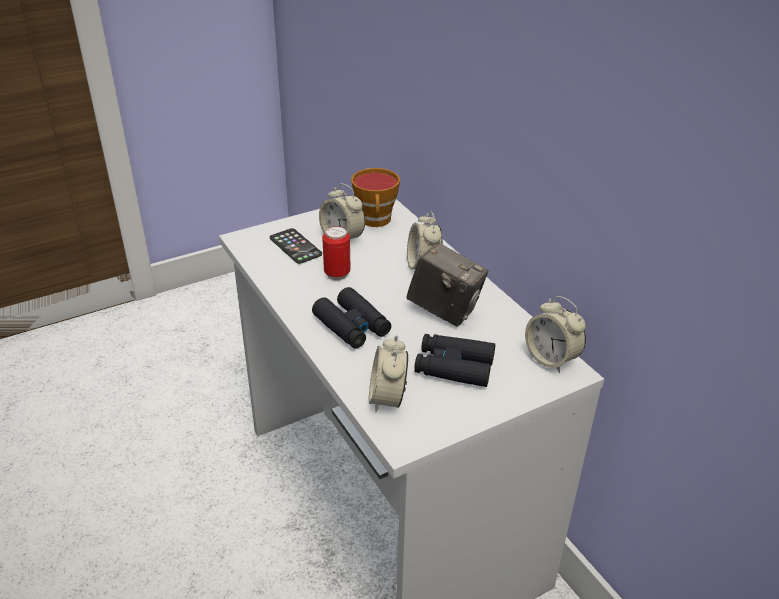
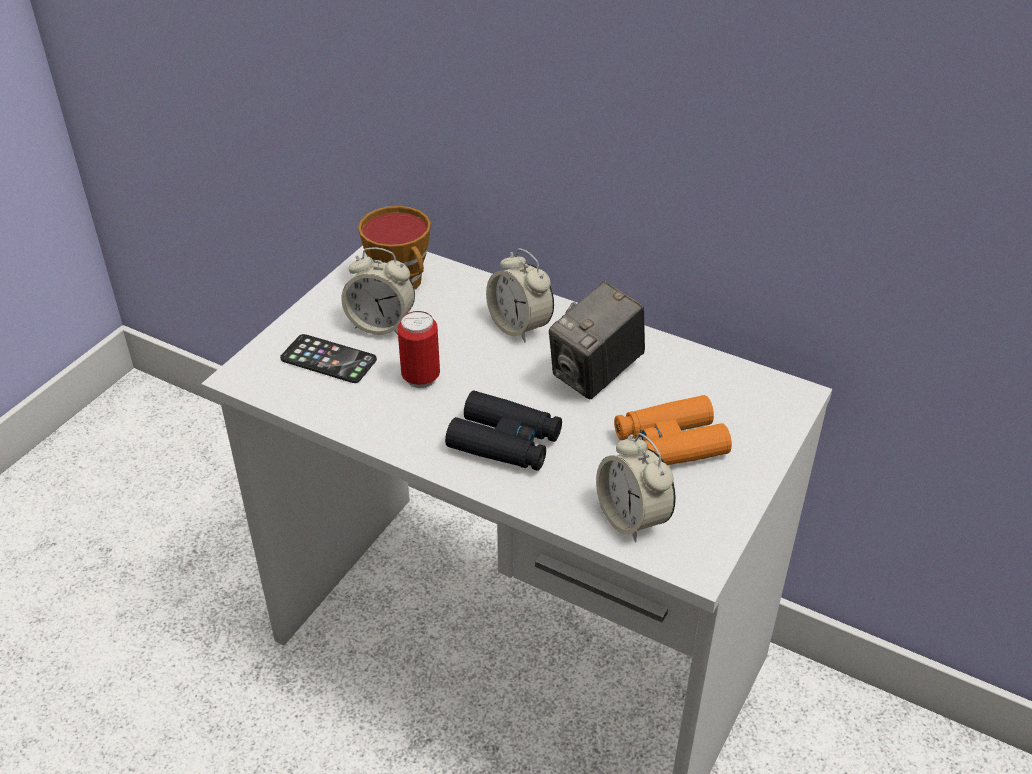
camera: 30 degrees left, 5 degrees up
camera [407,242,488,326] -> camera turned 135 degrees clockwise [549,281,645,400]
black binoculars [414,334,495,387] -> orange binoculars [614,395,732,465]
alarm clock [525,296,586,373] -> none

